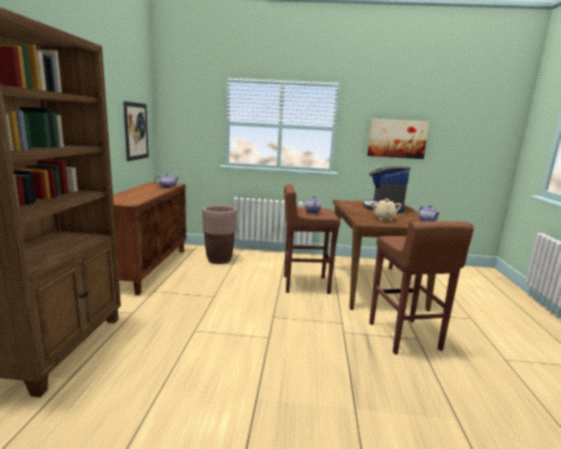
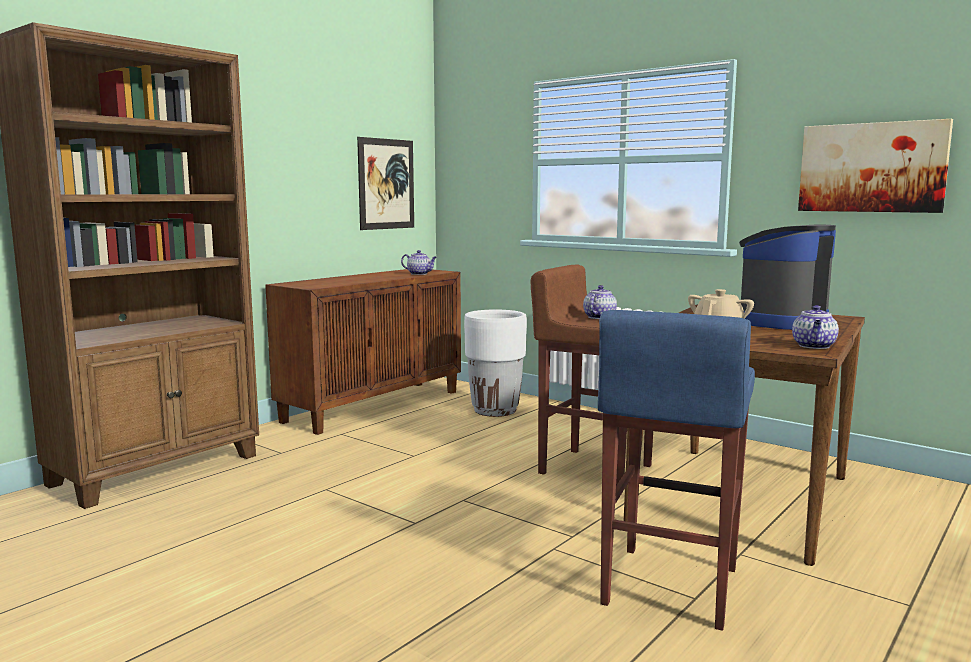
camera: 35 degrees right, 5 degrees down
brown planter [202,205,237,264] -> white planter [464,310,527,417]
brown stool [369,221,474,354] -> blue stool [598,310,755,631]

